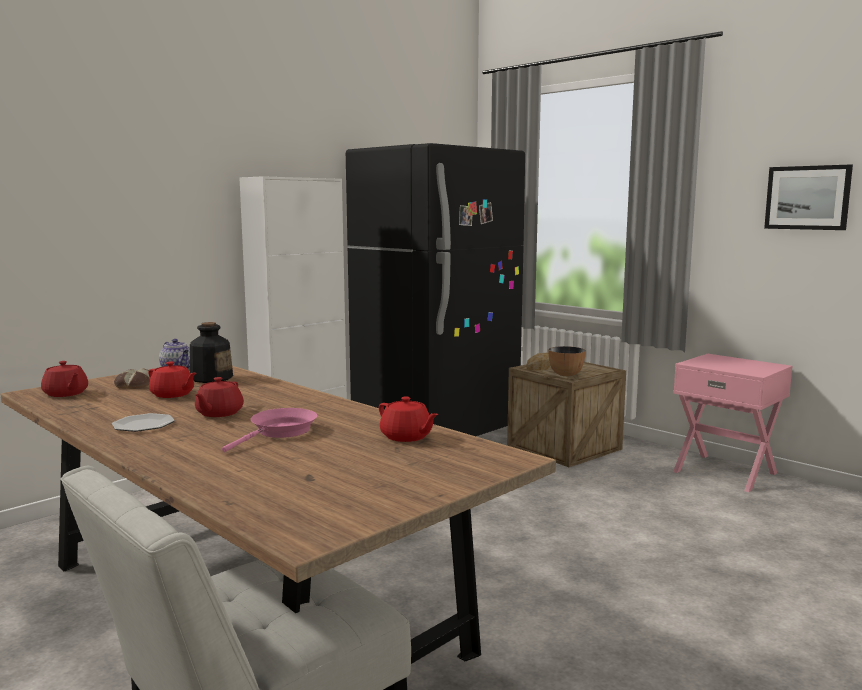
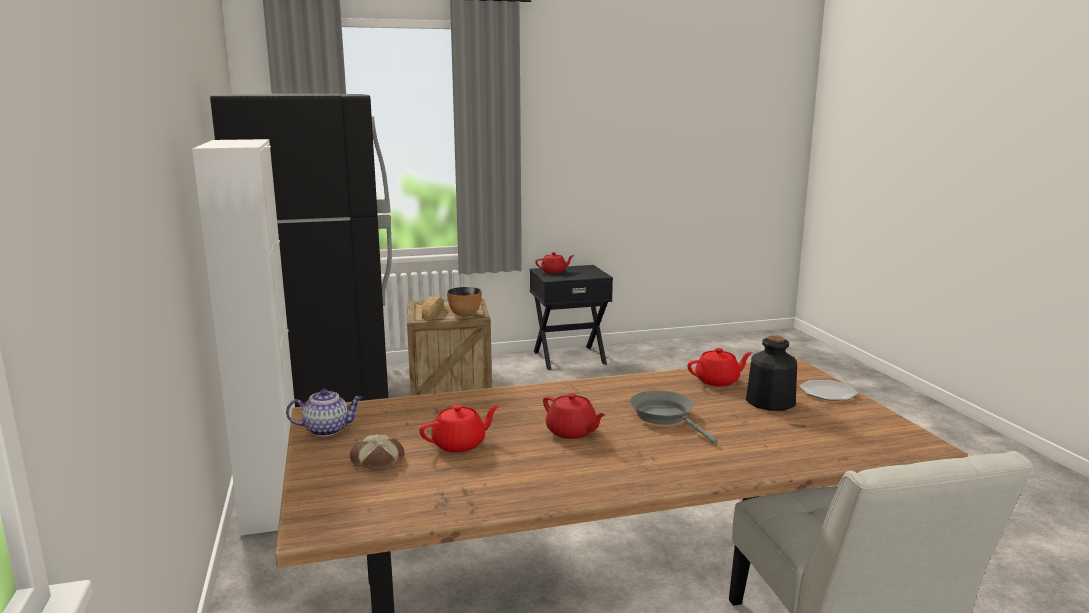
camera: 60 degrees left, 5 degrees up
red teapot [41,361,88,397] -> red teapot moved to [535,252,574,273]
plate [112,413,175,432] -> plate moved to [800,380,858,400]
bottle [190,322,233,383] -> bottle moved to [746,335,797,411]
pink frying pan [222,408,317,452] -> grey frying pan [630,391,718,444]
pink nightstand [673,354,793,492] -> black nightstand [530,265,613,370]
picture [764,164,853,230] -> none

